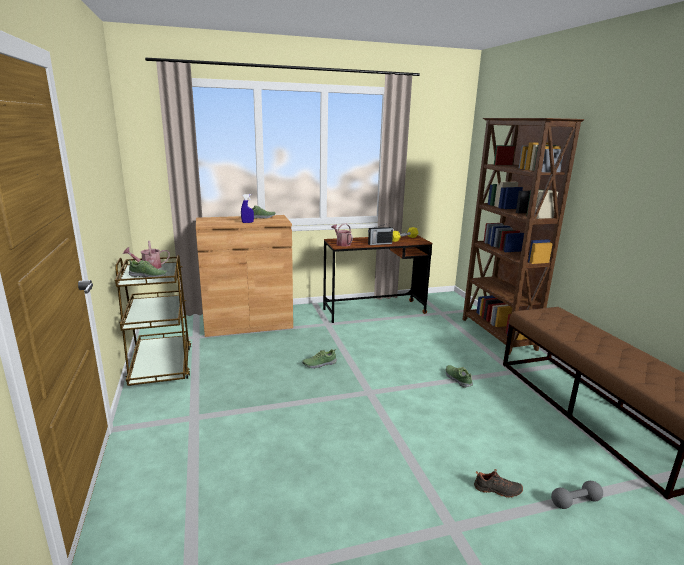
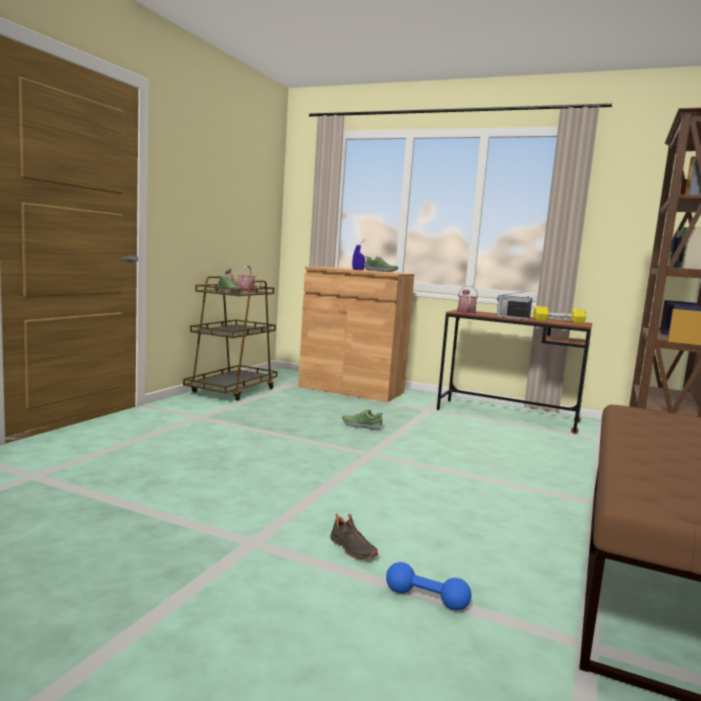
camera: 40 degrees right, 10 degrees down
shoe [445,365,473,388] -> none
grey dumbbell [551,481,603,509] -> blue dumbbell [386,562,471,611]

